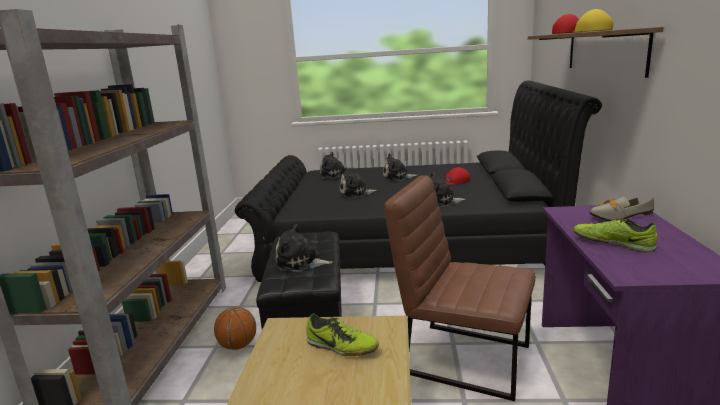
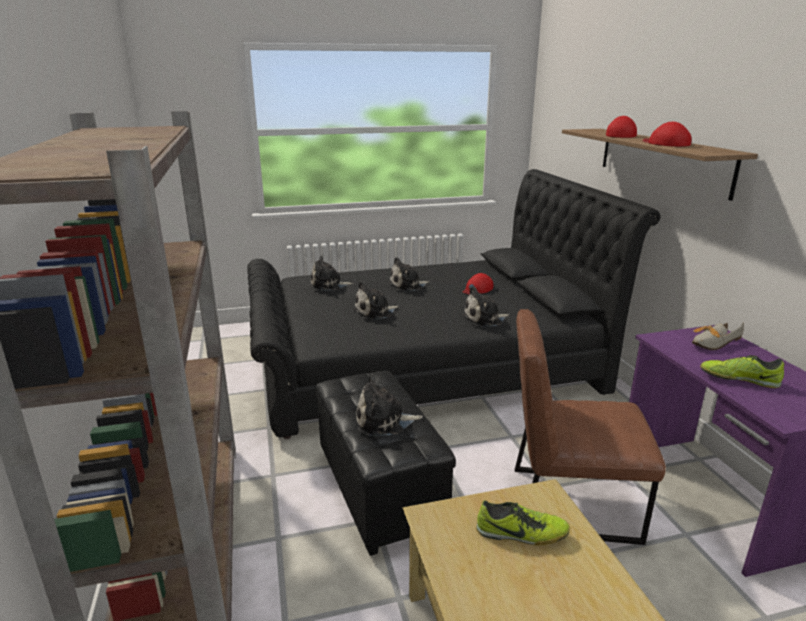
camera: 20 degrees left, 5 degrees up
basketball [214,307,256,350] -> none
yellow cap [573,9,613,32] -> red cap [643,122,692,147]

